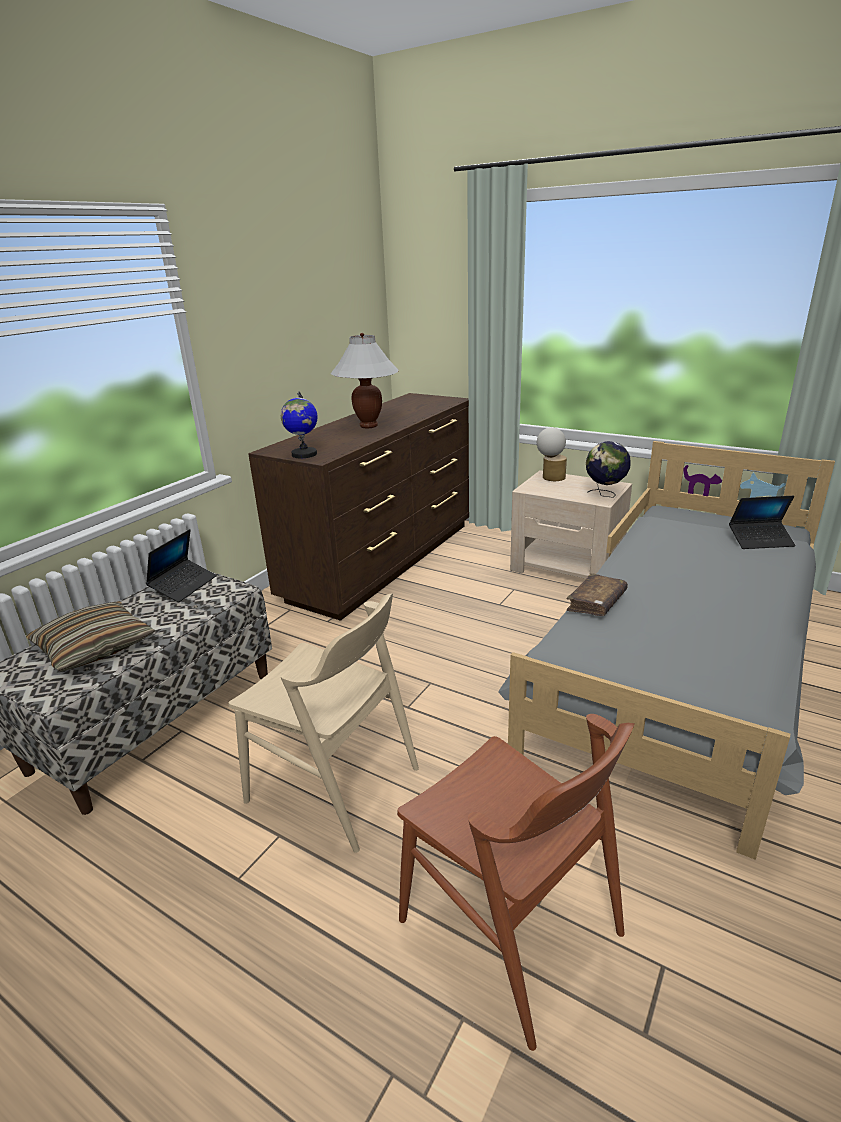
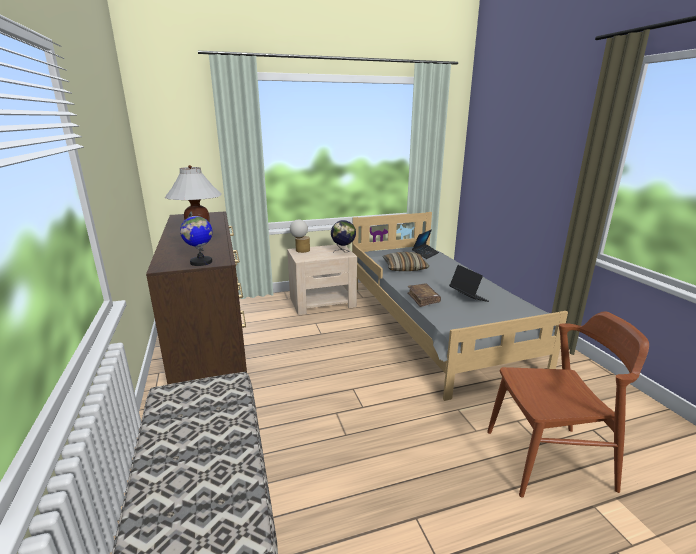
camera: 50 degrees left, 5 degrees down
pillow [26,601,155,672] -> pillow moved to [383,252,429,271]
laptop [146,529,217,602] -> laptop moved to [449,265,489,302]
beige chair [229,594,419,853] -> none

